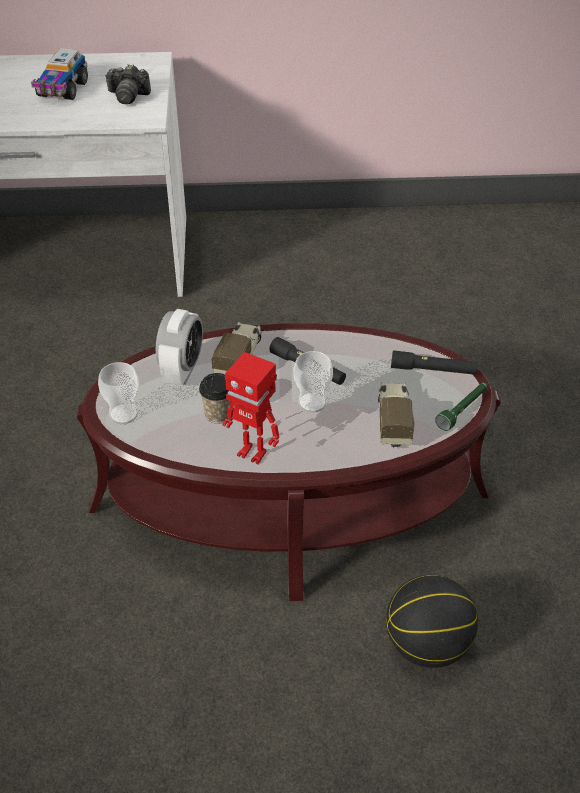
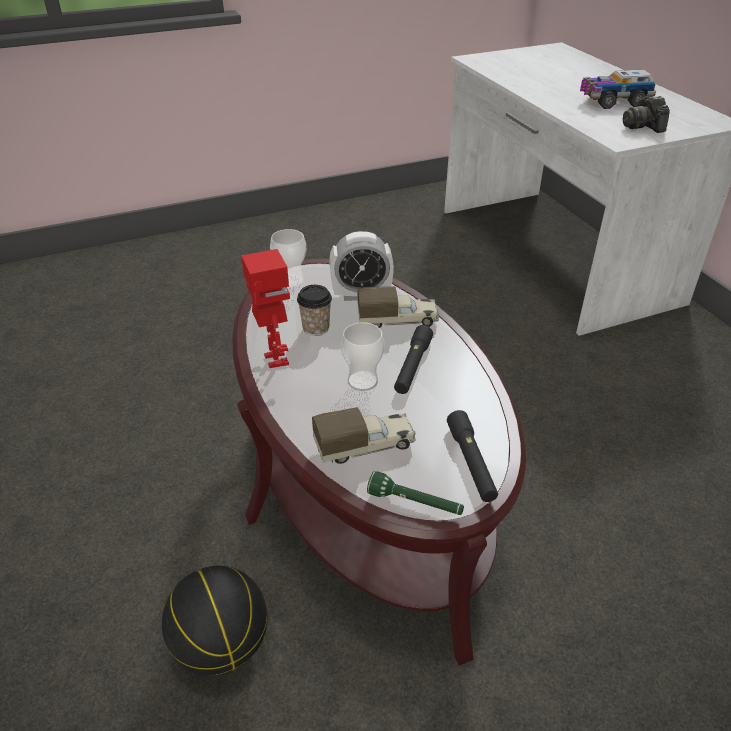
camera: 70 degrees right, 5 degrees down
toy robot [222,352,279,465] -> toy robot turned 150 degrees clockwise [241,249,290,368]

